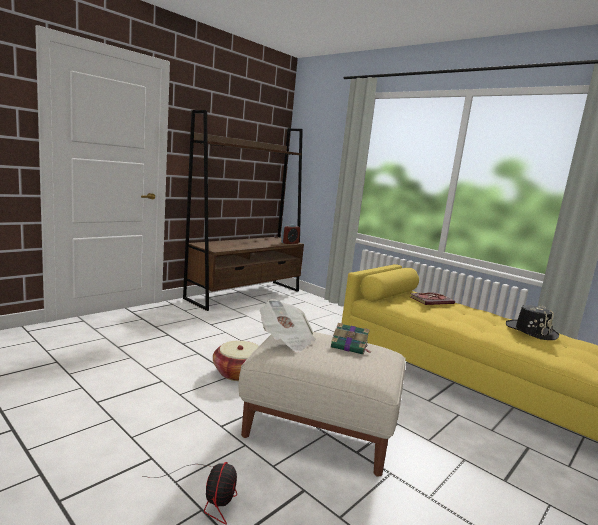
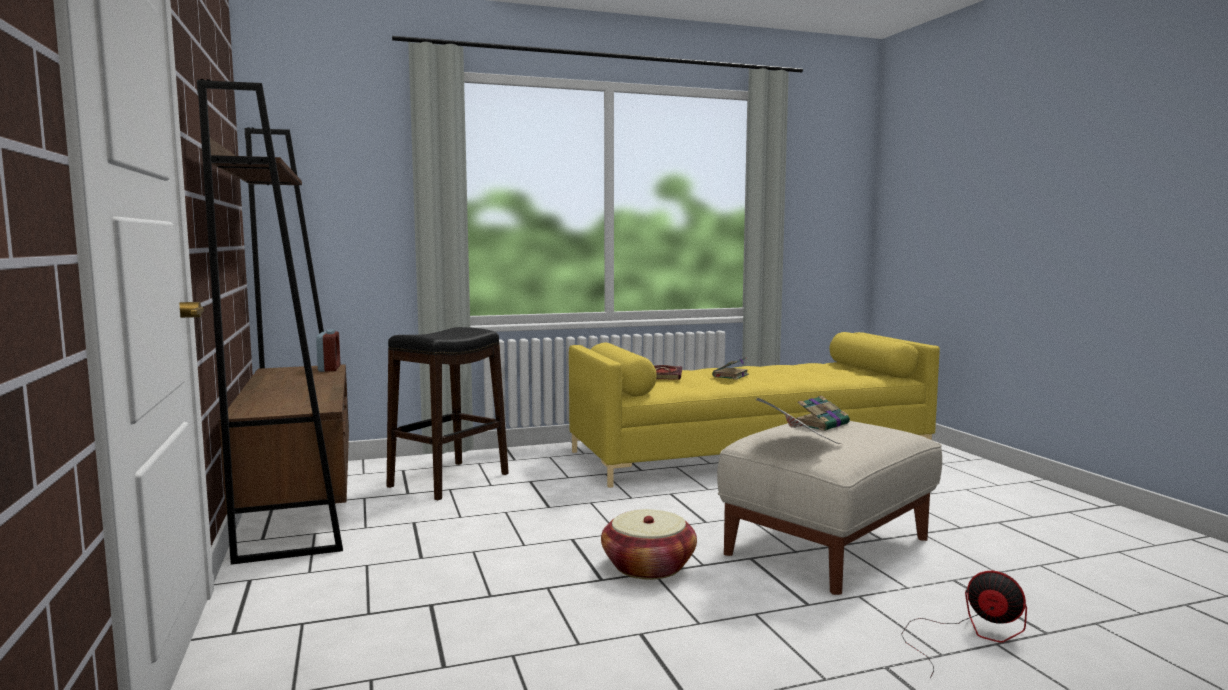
camera: 60 degrees left, 5 degrees down
black hat [506,305,559,340] -> none
none -> black stool [387,327,509,500]
none -> book [712,357,749,379]

